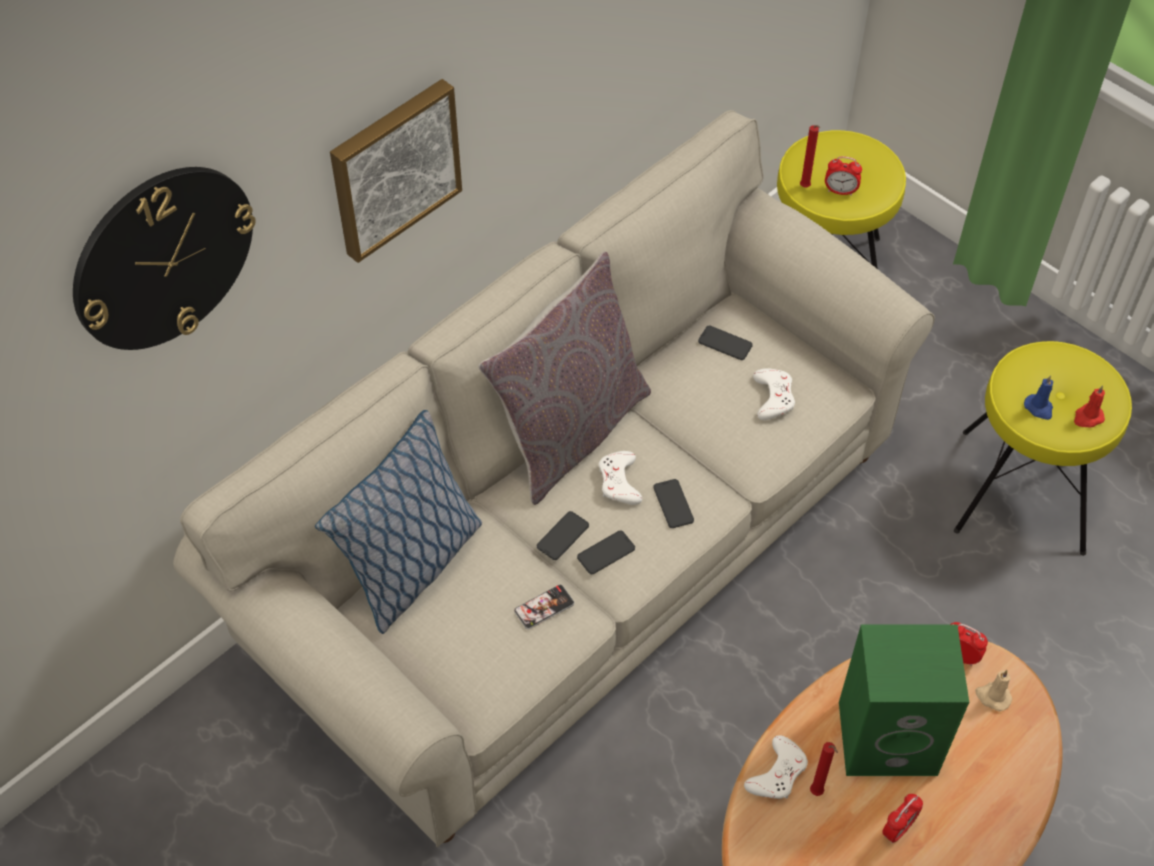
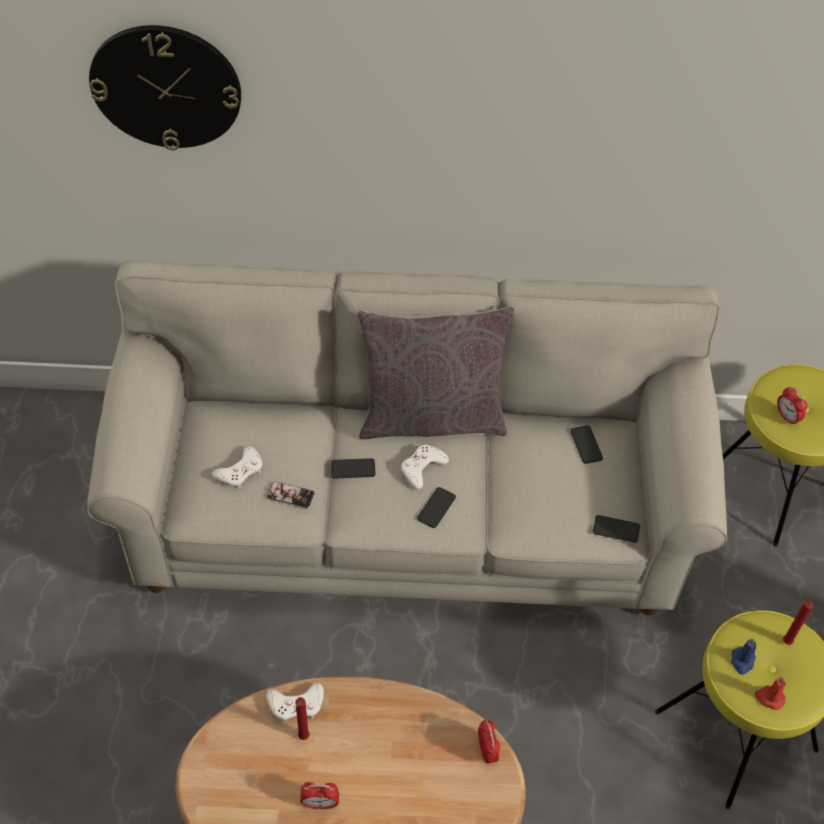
camera: 45 degrees right, 0 degrees up
pillow [315,410,482,634] -> none
picture [330,79,462,263] -> none
phone [577,530,635,574] -> phone moved to [593,515,640,543]
white game controller [753,368,795,420] -> white game controller moved to [212,446,262,488]
red candle [800,125,820,187] -> red candle moved to [783,600,813,645]
green speaker [839,624,969,776] -> none
beige candle [975,670,1012,711] -> none

